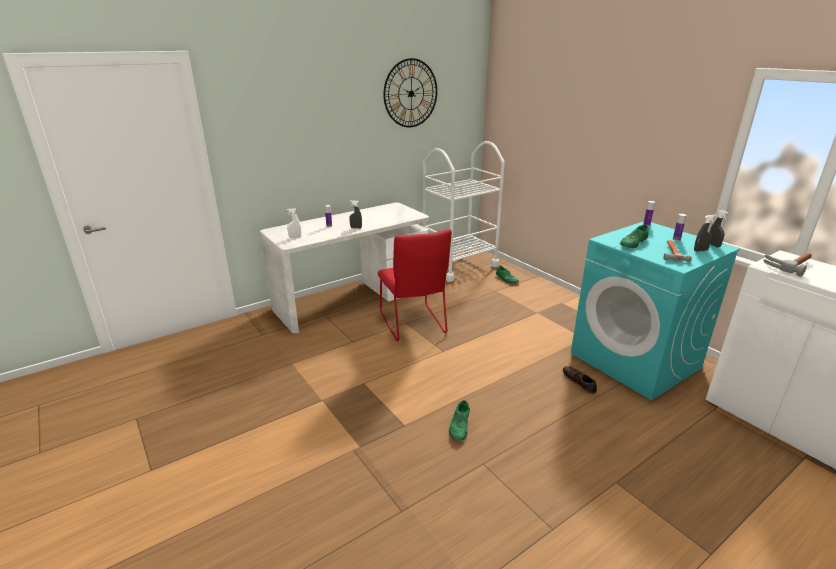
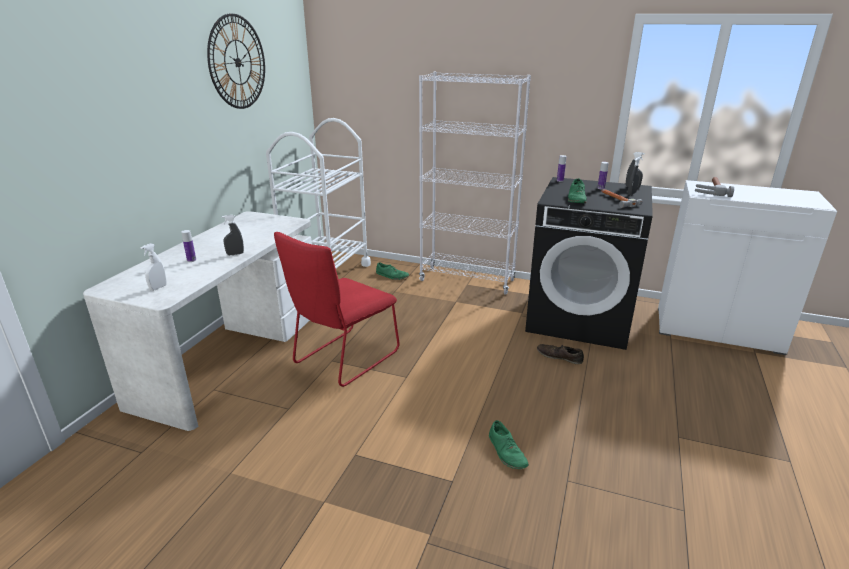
camera: 35 degrees left, 0 degrees up
red chair [378,229,452,342] -> red chair turned 90 degrees clockwise [274,232,400,387]
turquoise washing machine [571,221,740,401] -> black washing machine [525,177,653,350]
none -> white bookcase [419,72,531,295]

